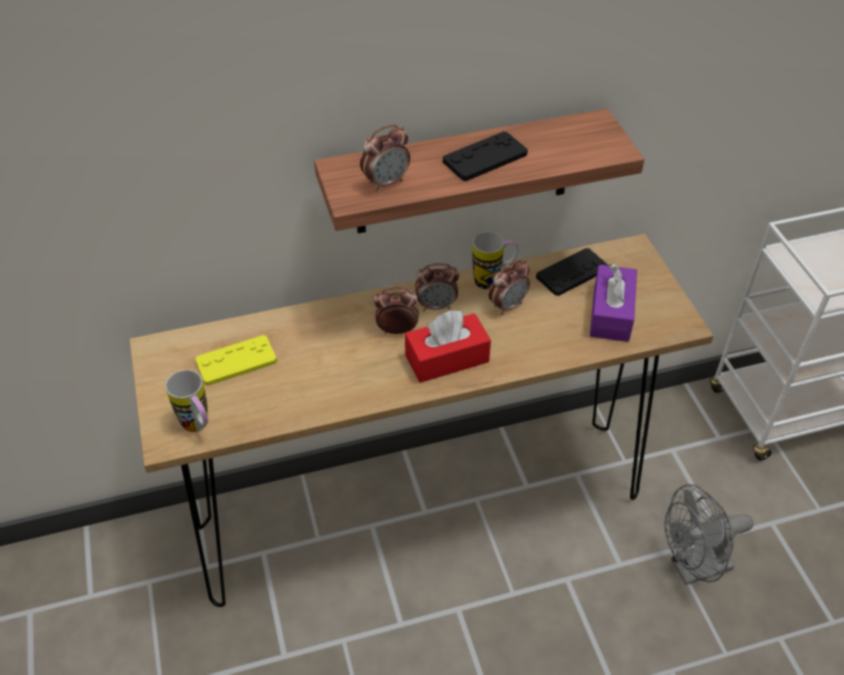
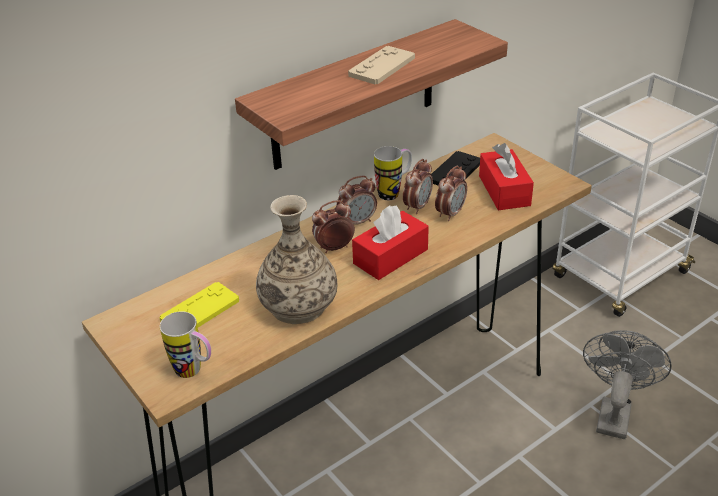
camera: 20 degrees left, 10 degrees down
alarm clock [360,124,410,191] -> alarm clock moved to [435,166,467,221]
black game controller [443,131,528,181] -> beige game controller [348,46,415,84]
purple tissue box [590,264,637,342] -> red tissue box [479,143,534,210]
grey fan [665,484,754,585] -> grey fan turned 150 degrees clockwise [583,330,672,439]
none -> vase [256,195,337,324]

